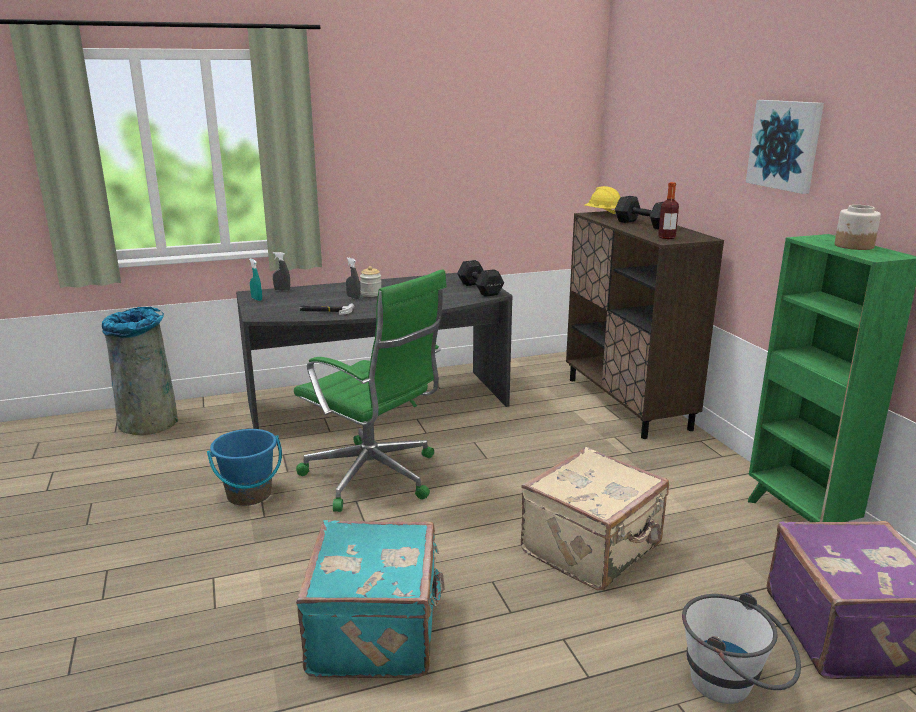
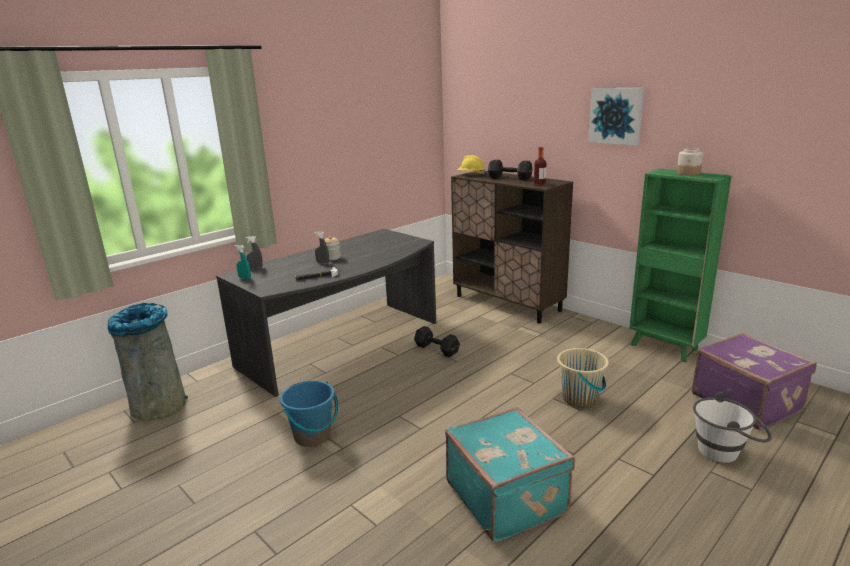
camera: 25 degrees left, 0 degrees up
green office chair [294,269,447,512] -> none
black dumbbell [457,260,504,297] -> black dumbbell moved to [414,326,460,357]
beige suitcase [521,447,669,590] -> beige bucket [557,348,609,408]

